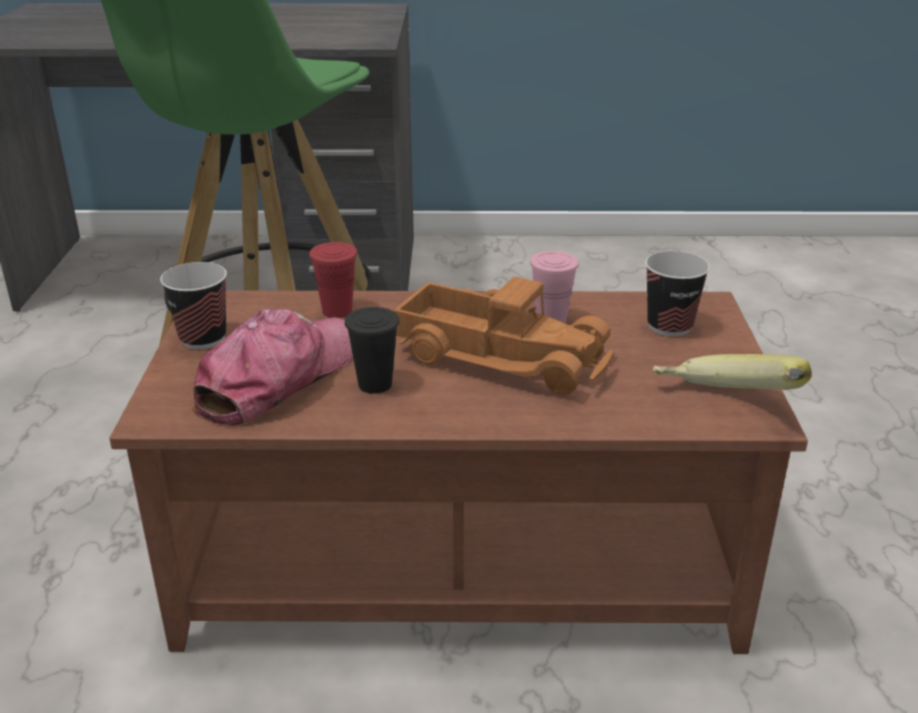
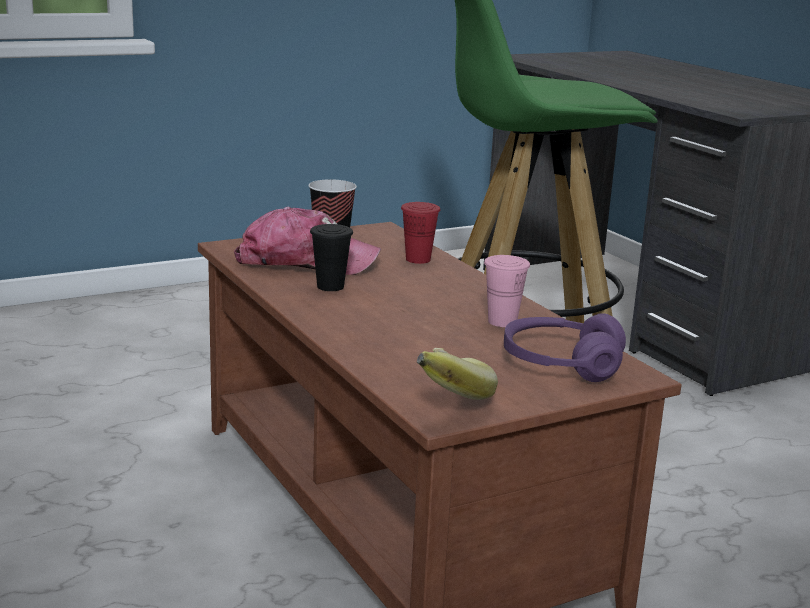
camera: 60 degrees right, 10 degrees down
toy truck [393,276,614,395] -> none
cup [645,251,710,336] -> purple headphones [504,313,626,382]

